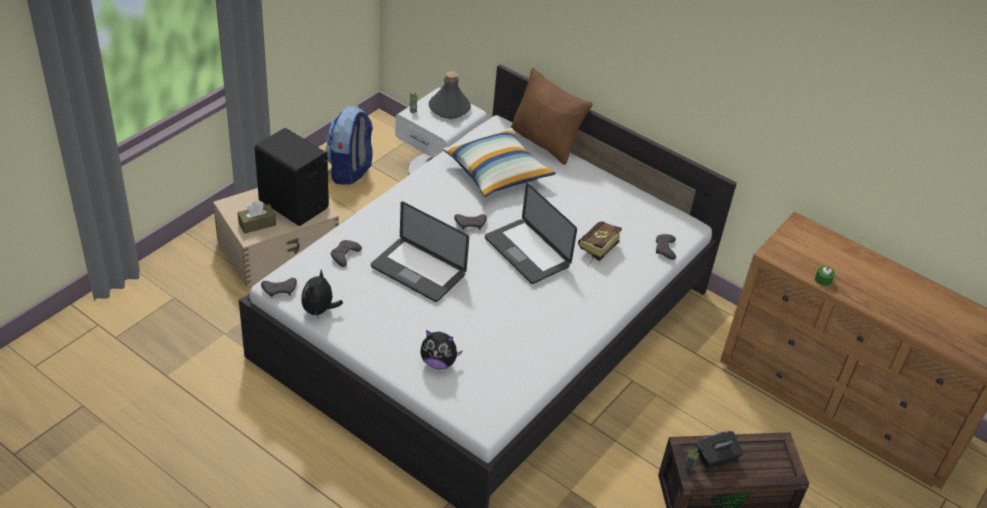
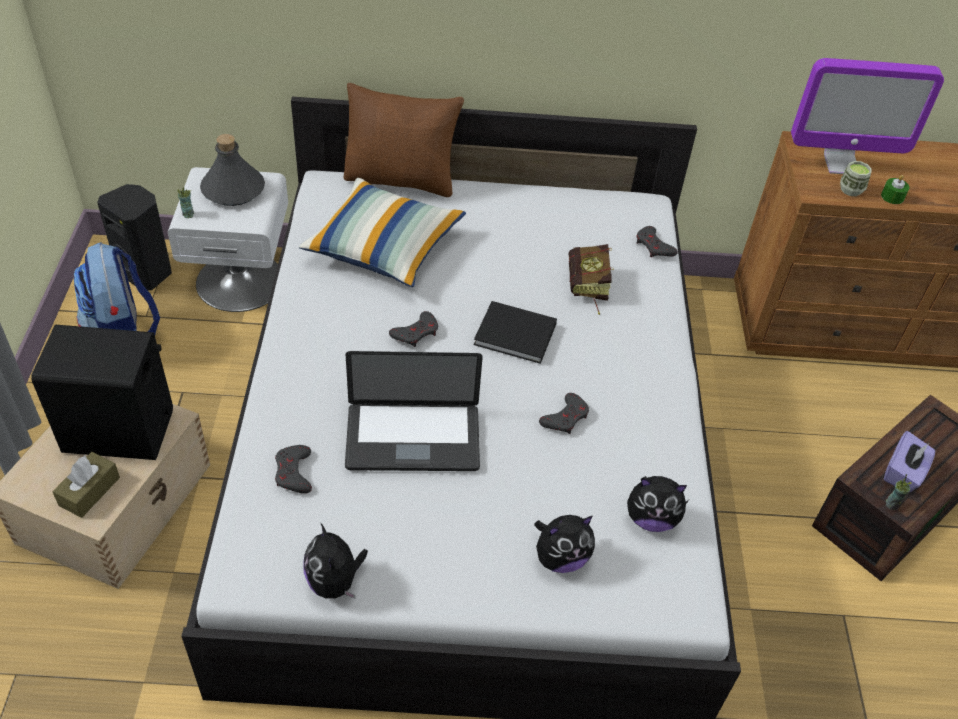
camera: 35 degrees left, 5 degrees up
grey game controller [261,278,297,298] -> grey game controller moved to [539,393,589,434]
laptop [485,183,577,284] -> black book [474,301,557,364]
black tissue box [697,431,743,469] -> purple tissue box [884,431,935,492]
none -> black speaker [97,184,172,290]
none -> plush toy [627,476,689,532]
none -> monitor [791,58,944,174]
none -> cup [840,161,872,196]

